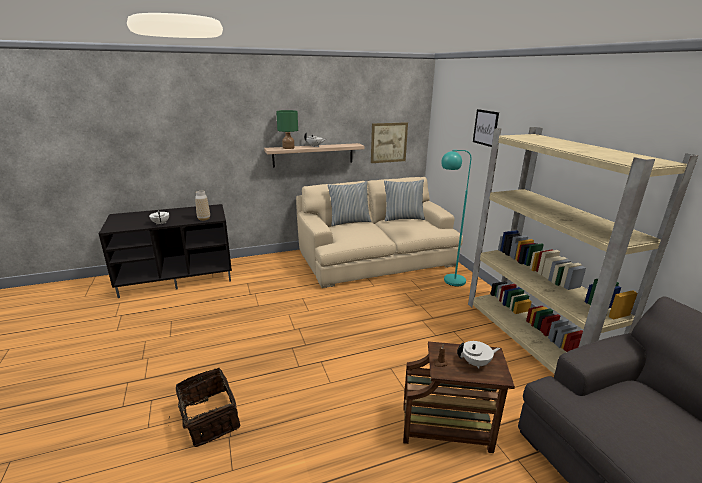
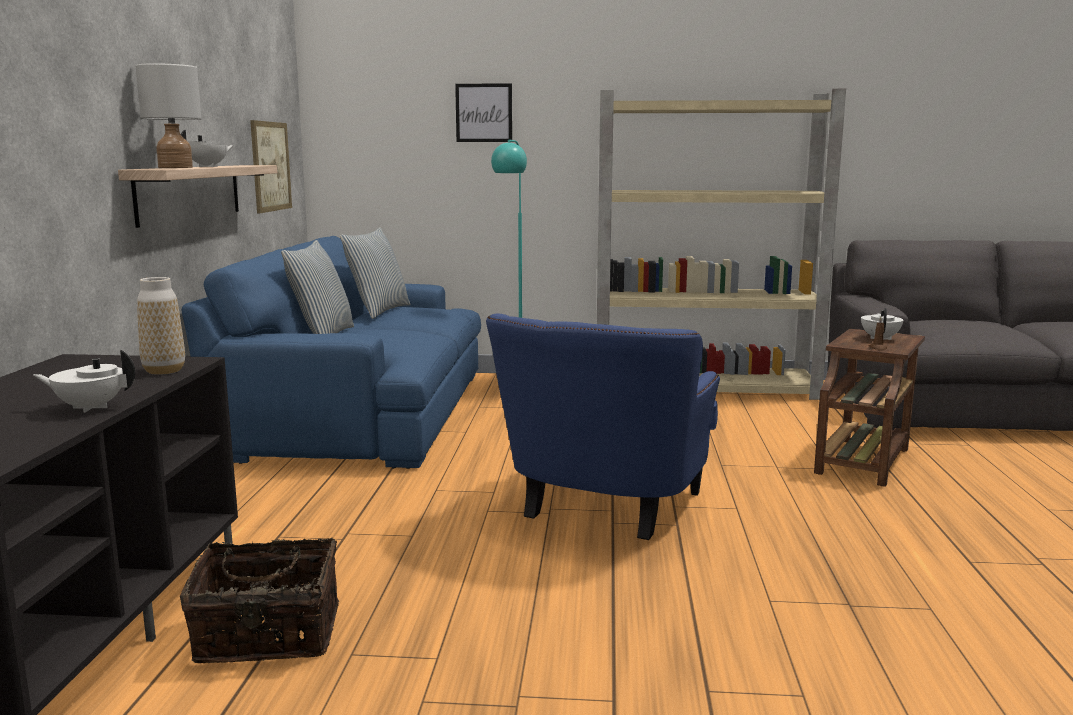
camera: 65 degrees left, 10 degrees down
basket [170,368,241,447] -> basket moved to [180,538,339,663]
green table lamp [276,110,298,149] -> grey table lamp [135,63,201,168]
beige sofa [296,177,463,288] -> blue sofa [182,236,481,469]
none -> blue armchair [486,313,720,540]

